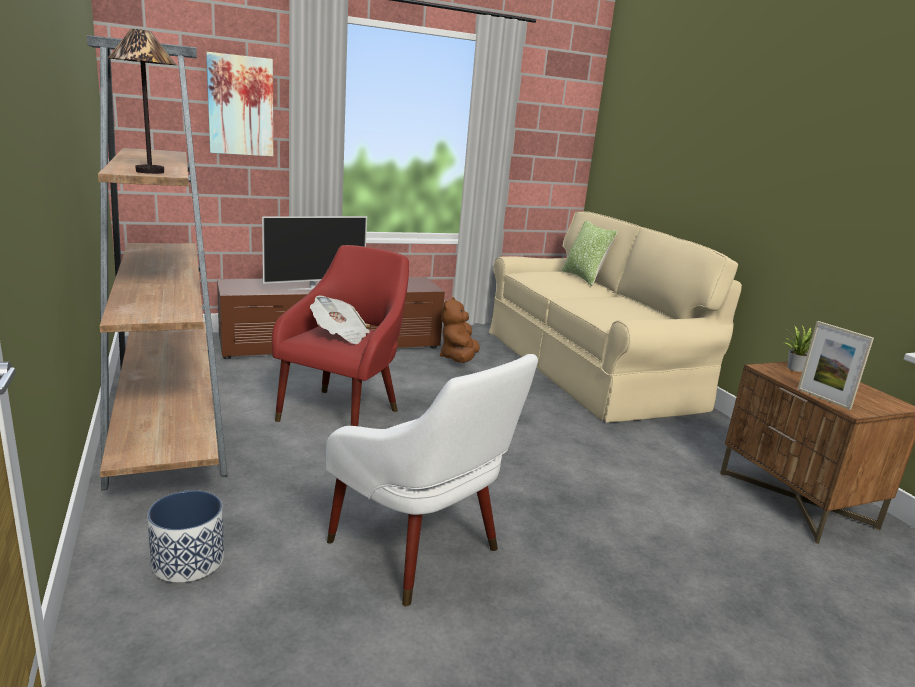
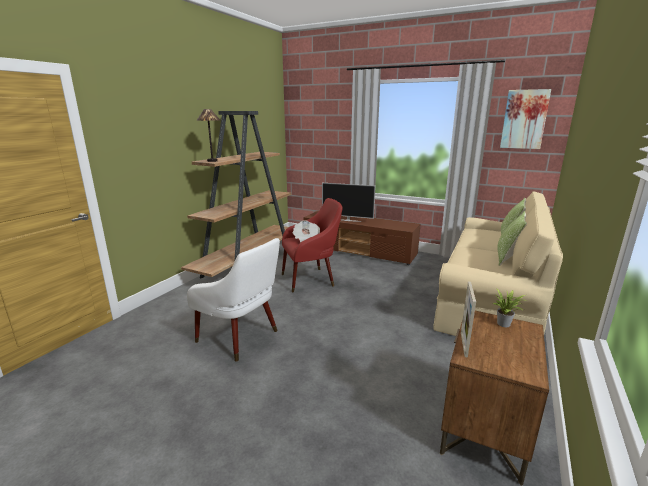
camera: 50 degrees right, 0 degrees up
planter [147,490,224,583] -> none
picture [206,52,273,157] -> picture moved to [500,89,551,149]
white armchair [325,354,538,606] -> white armchair turned 60 degrees counterclockwise [187,238,280,362]
brown plush toy [440,297,480,363] -> none
none -> pillow [497,211,527,266]

